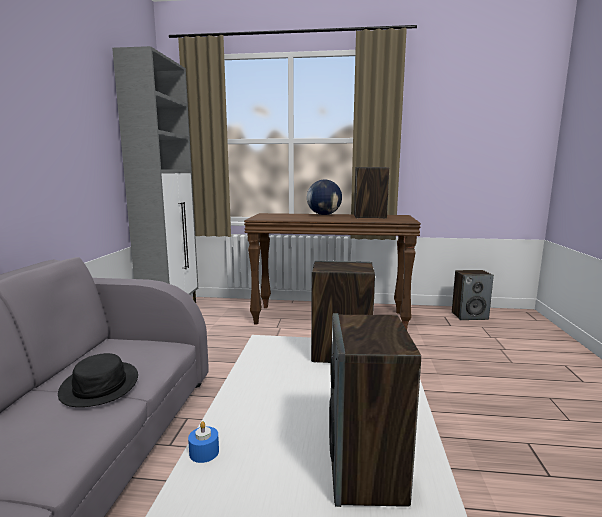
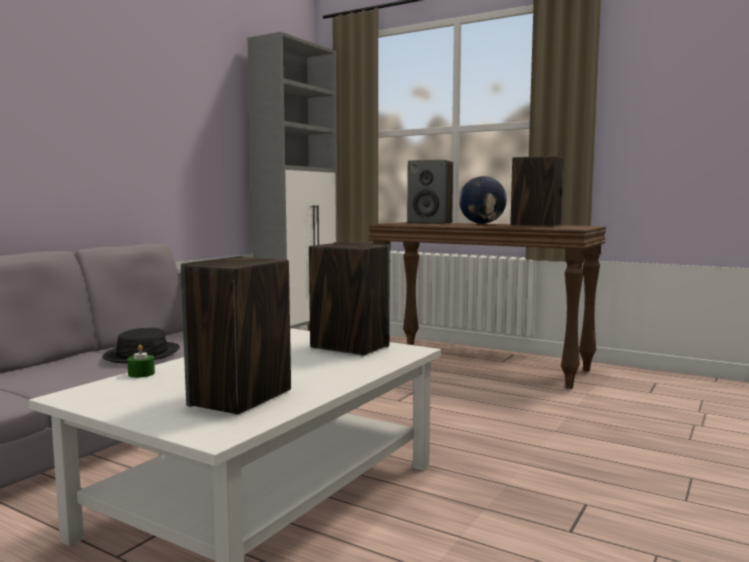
camera: 25 degrees right, 5 degrees down
blue candle [188,421,219,463] -> green candle [127,344,155,378]
speaker [452,270,494,320] -> speaker moved to [407,160,453,224]

